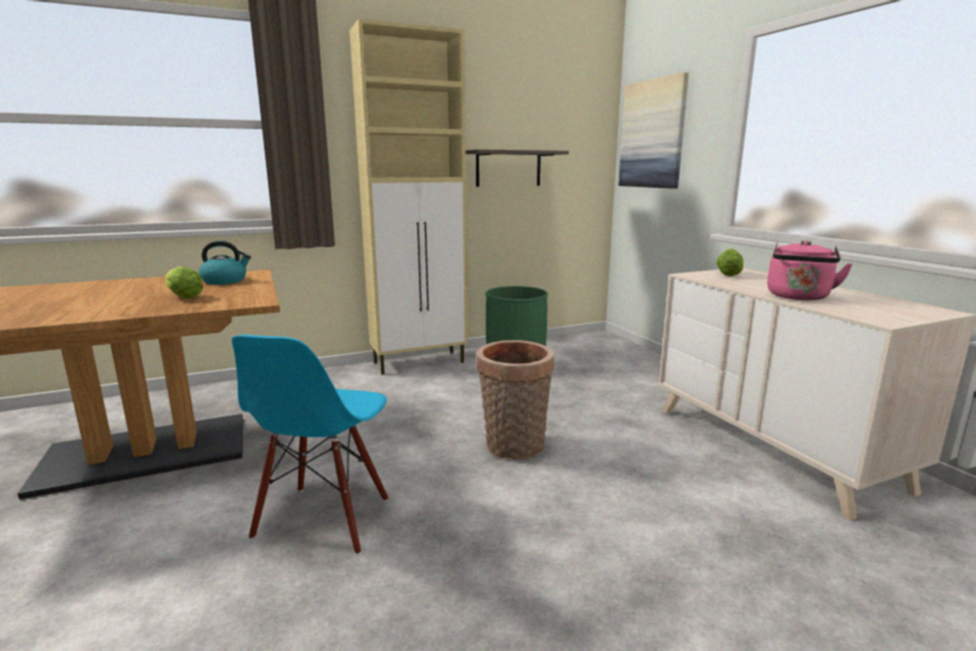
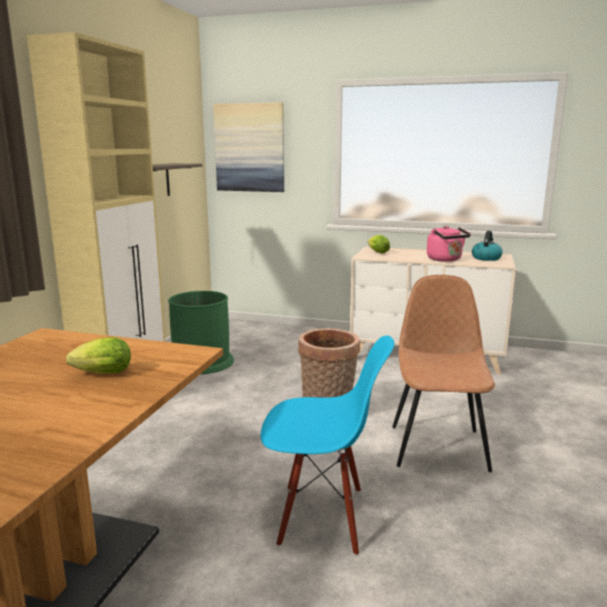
camera: 50 degrees left, 0 degrees up
kettle [199,241,251,285] -> kettle moved to [472,231,503,261]
blue chair [232,335,388,555] -> blue chair turned 45 degrees counterclockwise [260,335,395,556]
none -> brown chair [392,275,495,472]

